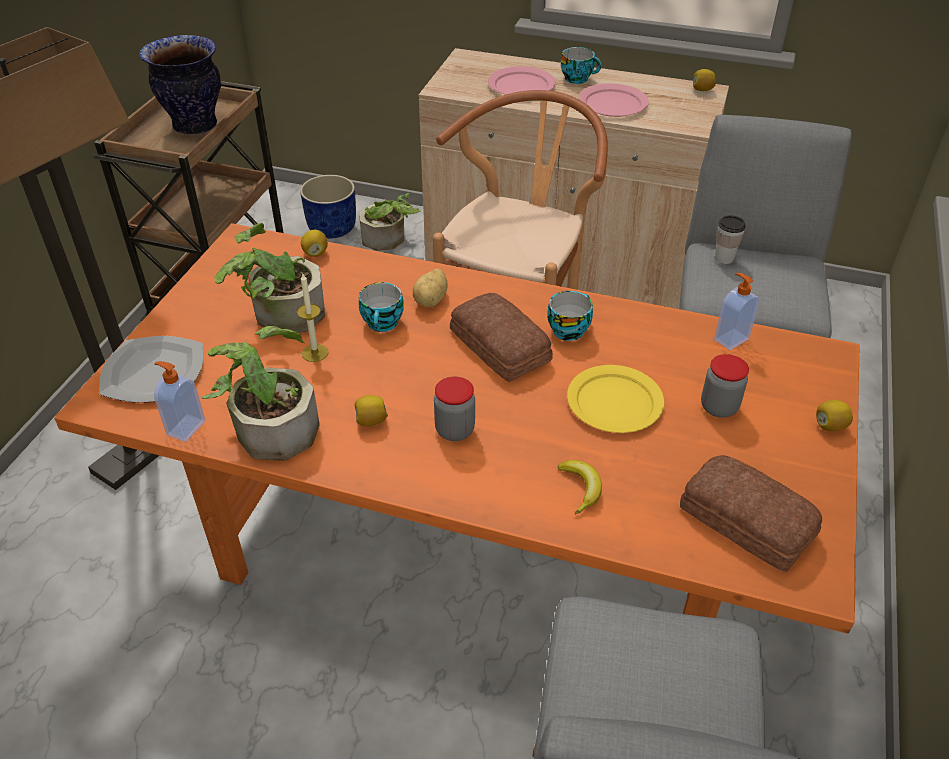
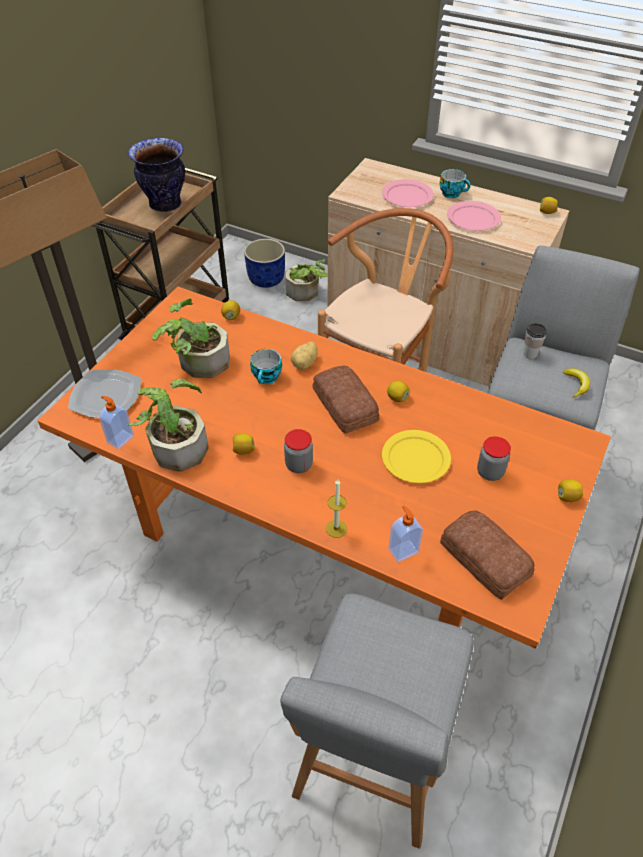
camera: 10 degrees right, 5 degrees up
candle [297,274,329,362] -> candle moved to [326,479,347,538]
cup [547,291,593,341] -> lemon [387,381,410,402]
banana [558,460,602,514] -> banana moved to [563,368,590,398]
soap dispenser [714,273,760,350] -> soap dispenser moved to [388,506,423,562]

